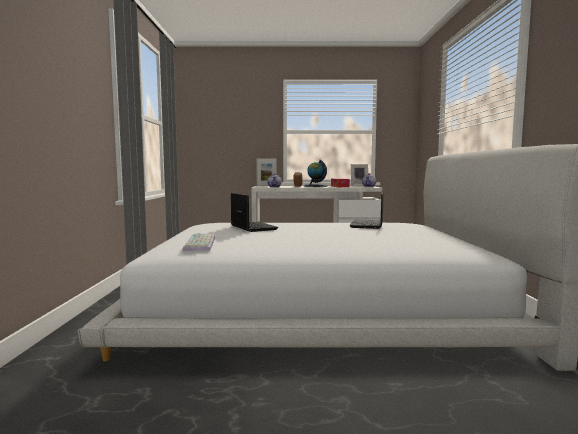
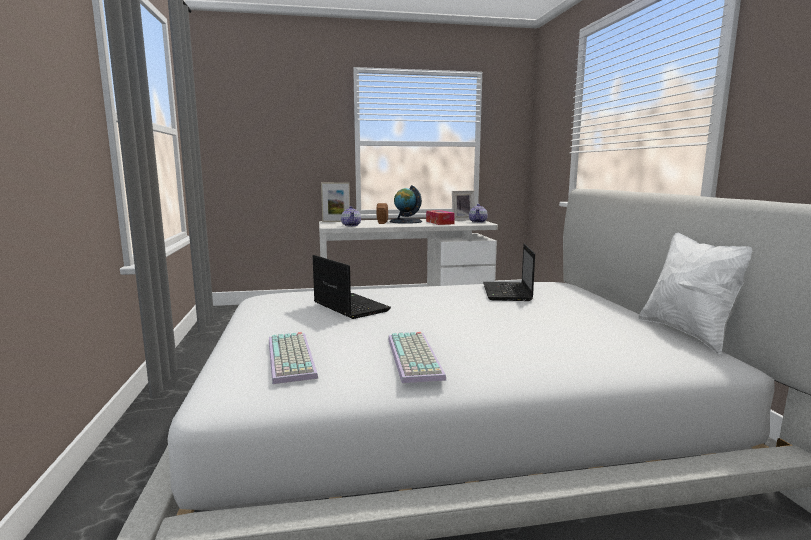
camera: 10 degrees left, 5 degrees up
none -> keyboard [388,332,447,383]
none -> white pillow [638,232,752,354]

